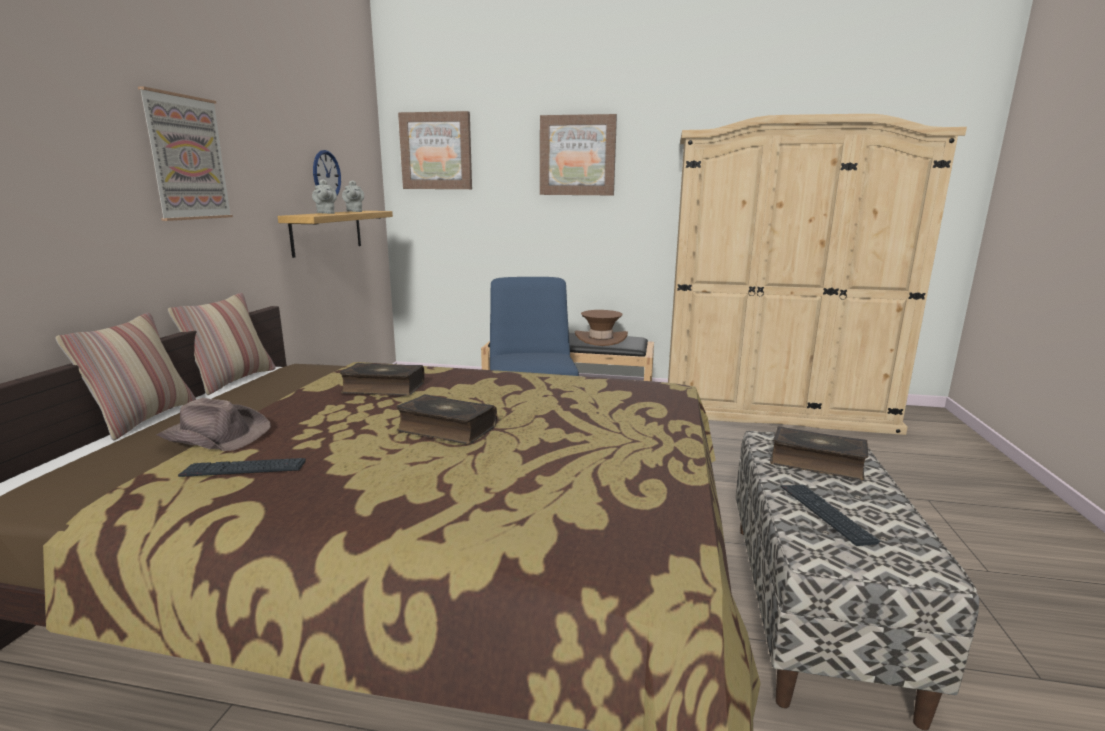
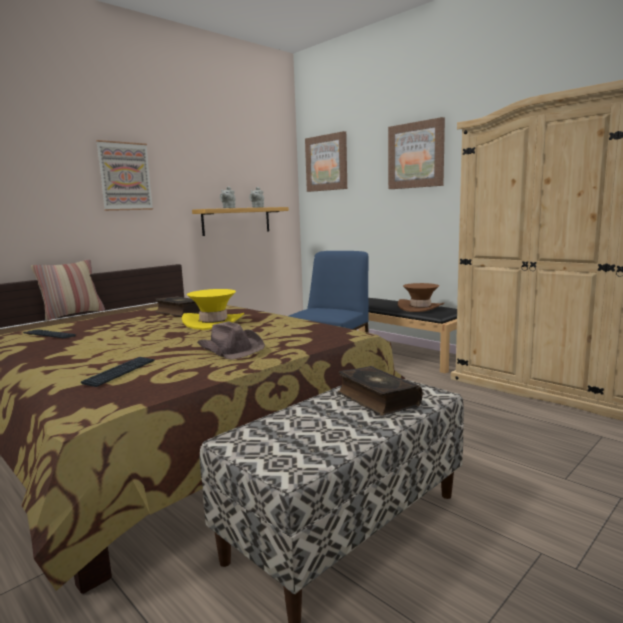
camera: 35 degrees right, 5 degrees down
brown hat [157,398,271,451] -> brown hat moved to [197,321,265,360]
pillow [168,293,276,395] -> none
wall clock [313,150,341,196] -> none
book [396,394,497,444] -> none
keyboard [781,484,880,546] -> keyboard moved to [81,357,155,387]
none -> yellow hat [182,289,244,330]

